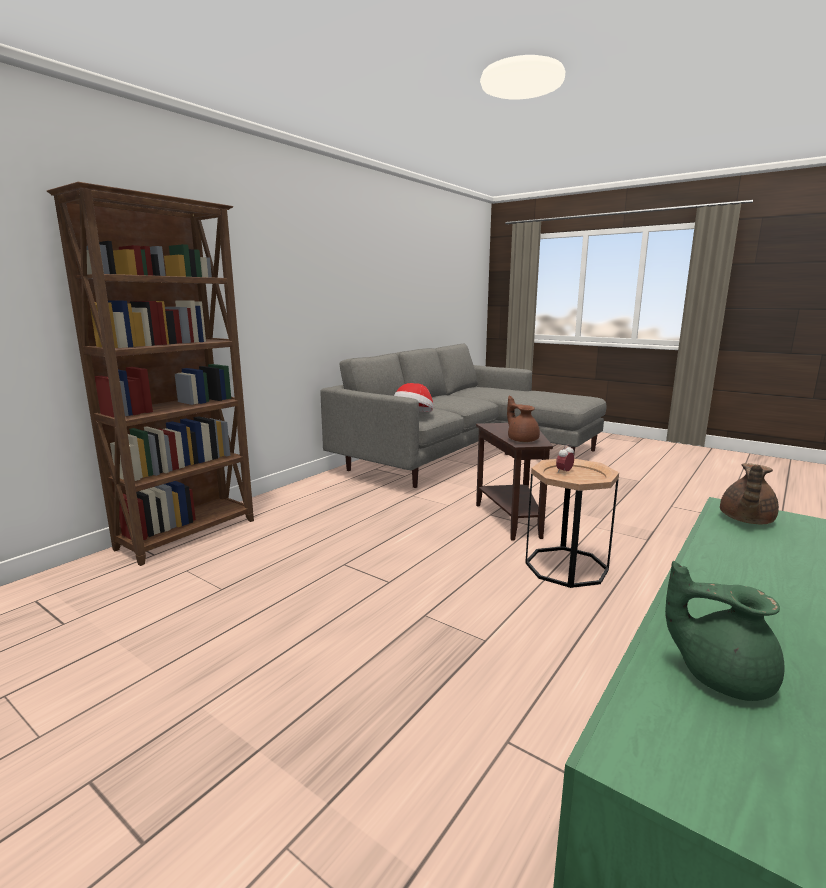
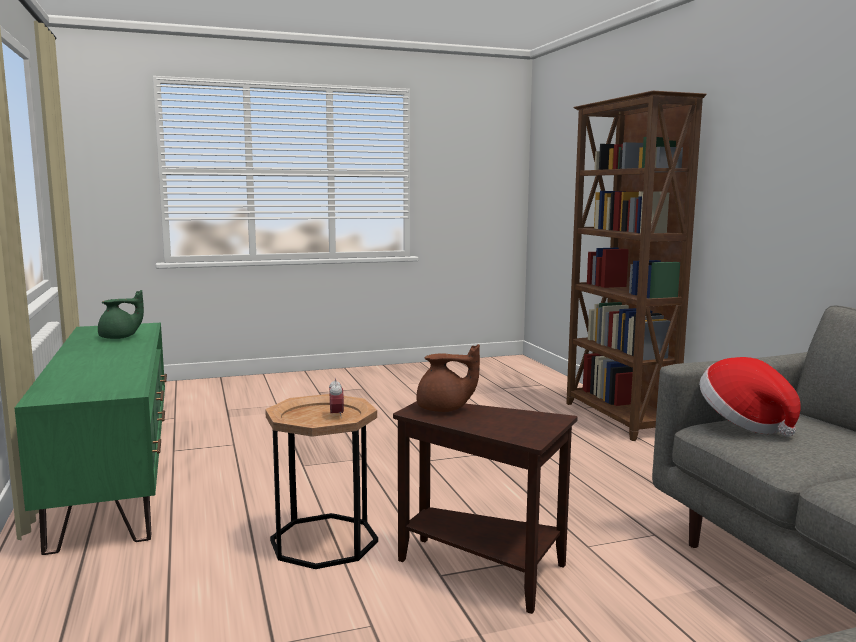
camera: 125 degrees right, 5 degrees down
brown teapot [720,463,779,524] -> none

